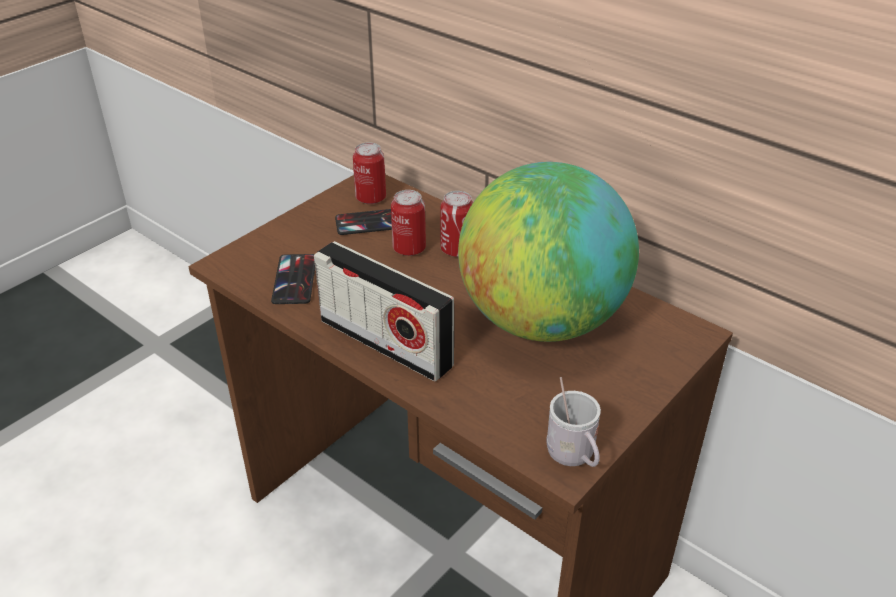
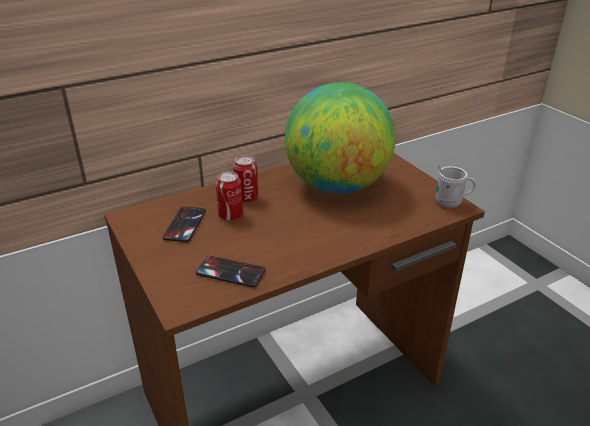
camera: 70 degrees left, 5 degrees down
radio [314,241,454,382] -> none
can [353,142,386,204] -> none

